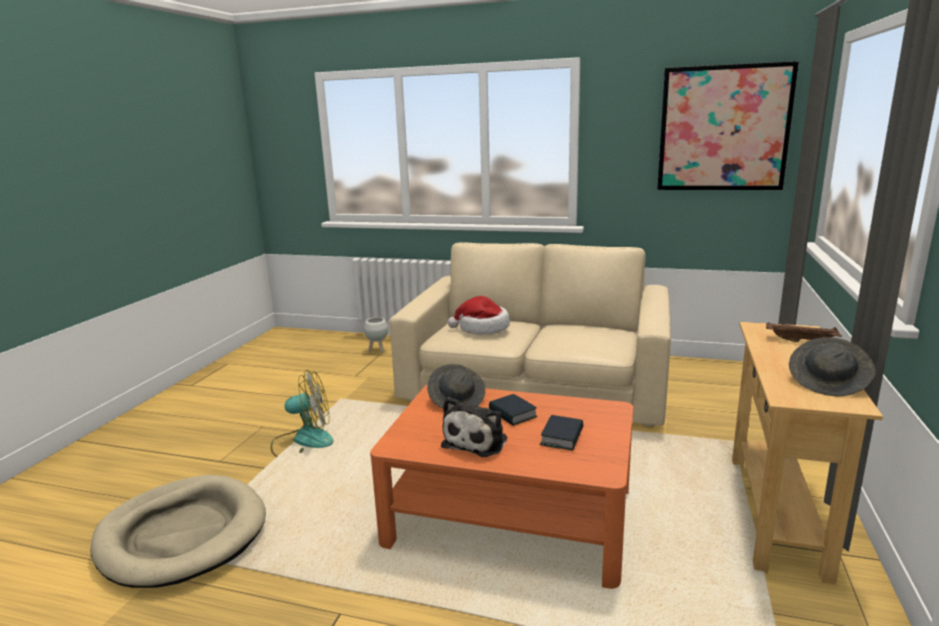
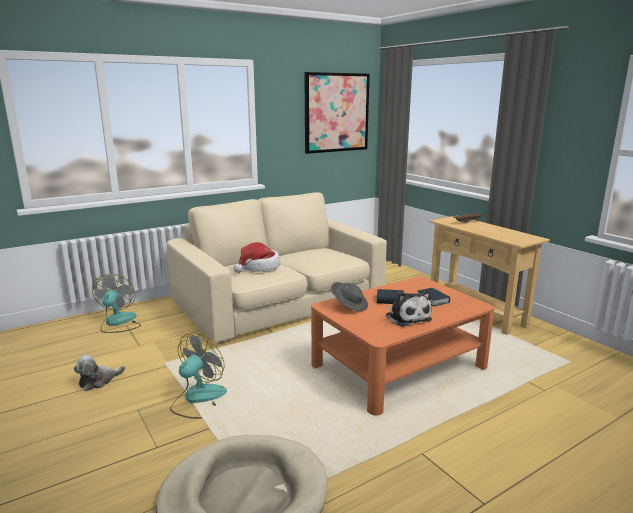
camera: 50 degrees left, 0 degrees up
white planter [364,317,388,353] -> fan [92,274,141,333]
grey hat [789,337,876,397] -> none
none -> plush toy [74,355,125,391]

